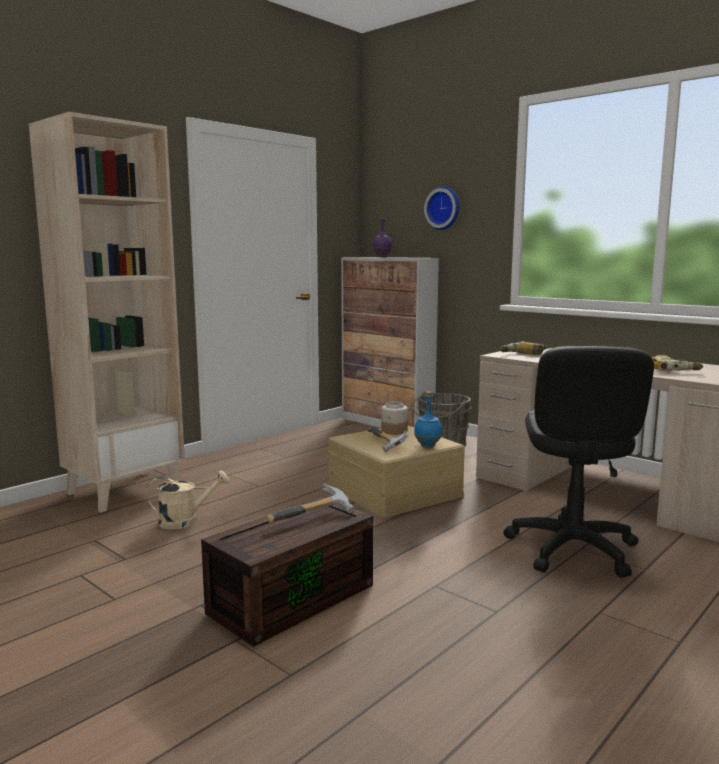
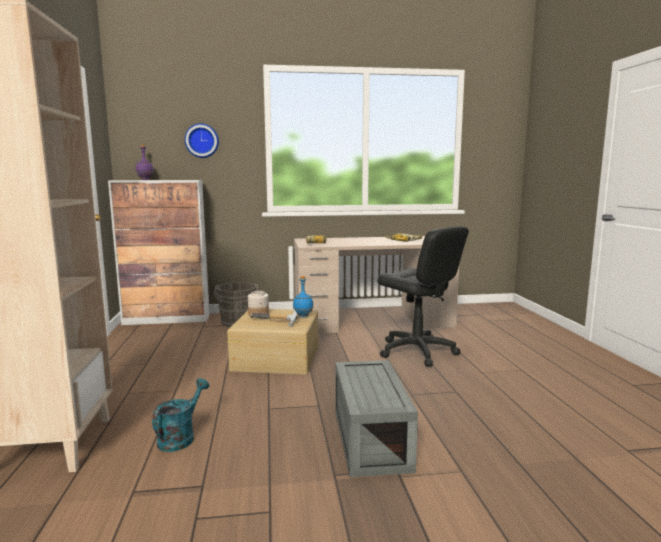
camera: 50 degrees left, 0 degrees up
beige watering can [147,470,229,530] -> turquoise watering can [152,378,209,452]
brown storage box [201,497,373,647] -> grey storage box [335,360,418,477]
hammer [266,483,355,524] -> none

